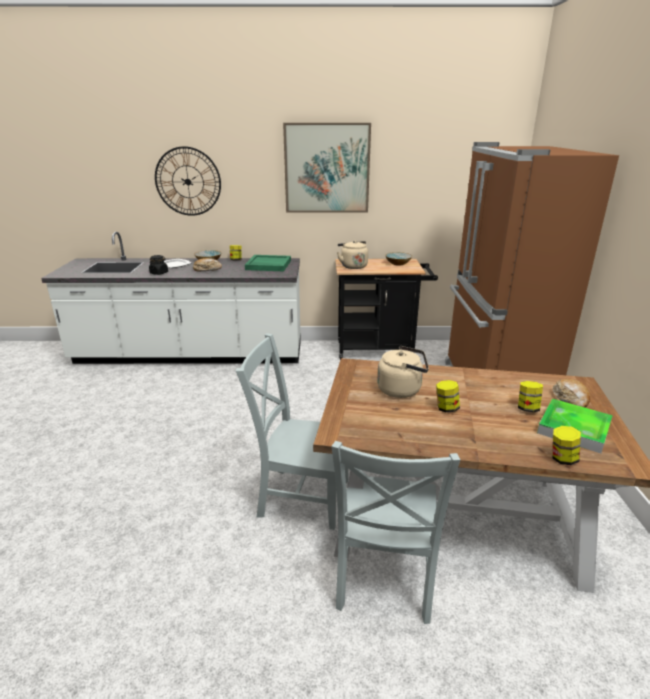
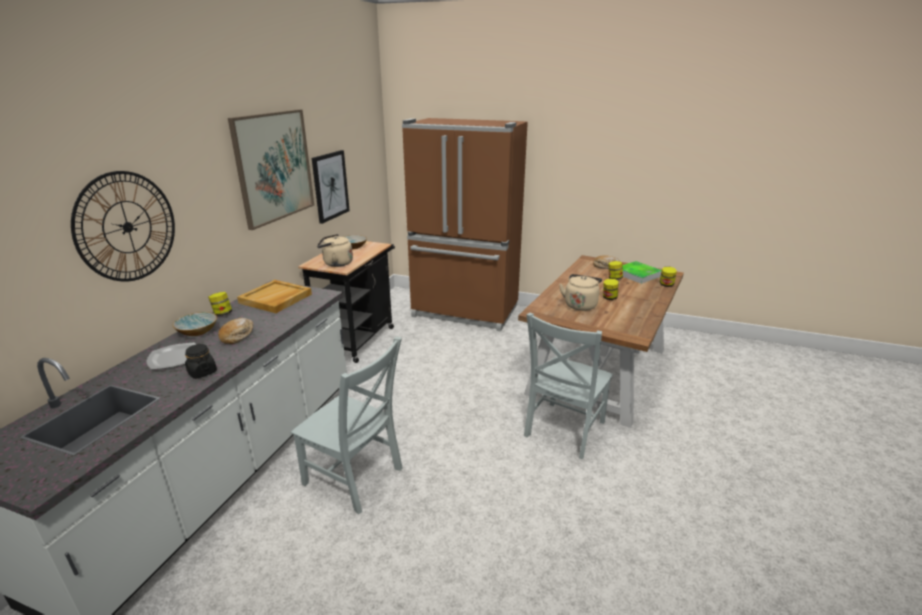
camera: 70 degrees left, 0 degrees up
green tray [245,255,291,271] -> beige tray [237,280,312,313]
grey chair [331,441,460,624] -> grey chair moved to [291,337,403,514]
none -> picture [312,150,350,224]

